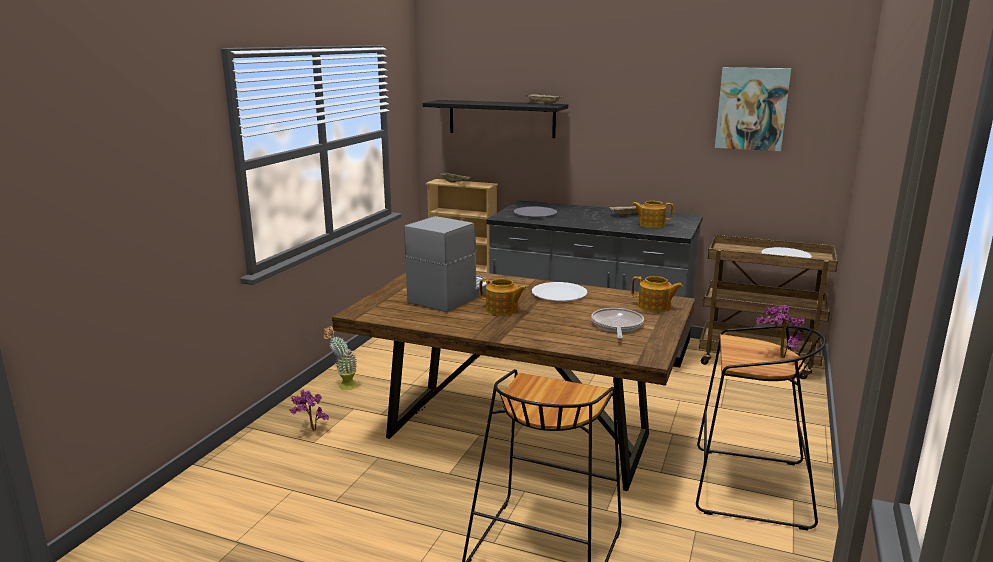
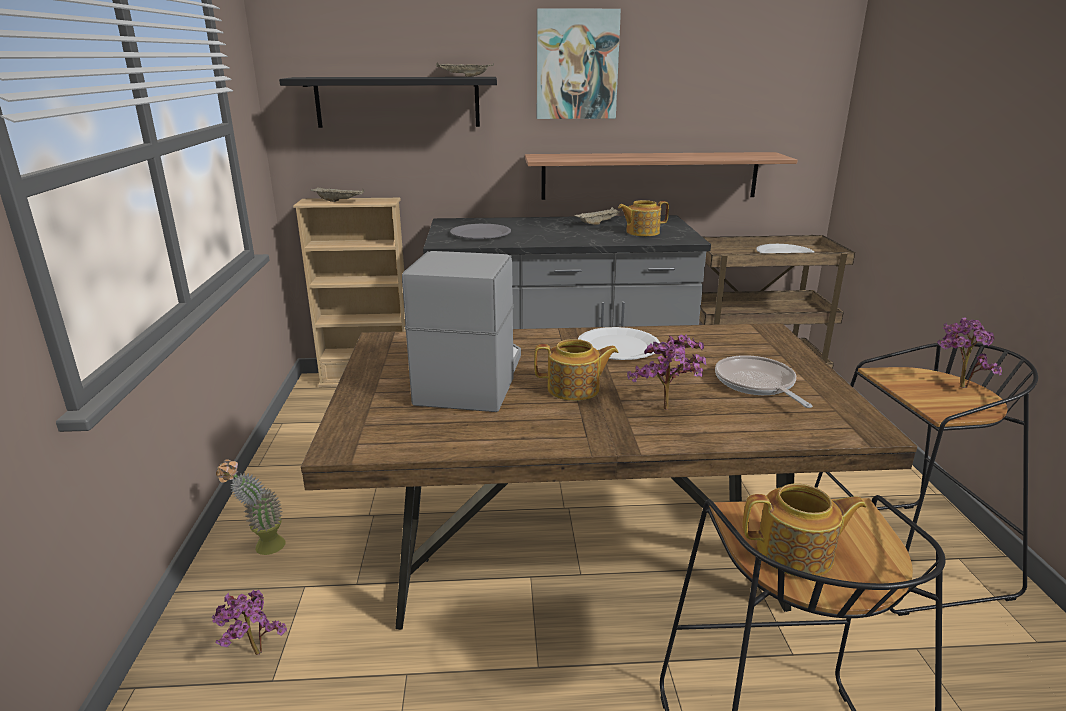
camera: 25 degrees left, 5 degrees up
teapot [631,276,683,313] -> teapot moved to [742,483,867,576]
picture [715,67,791,151] -> picture moved to [537,8,621,119]
none -> shelf [525,152,797,200]
none -> potted plant [627,335,706,410]

